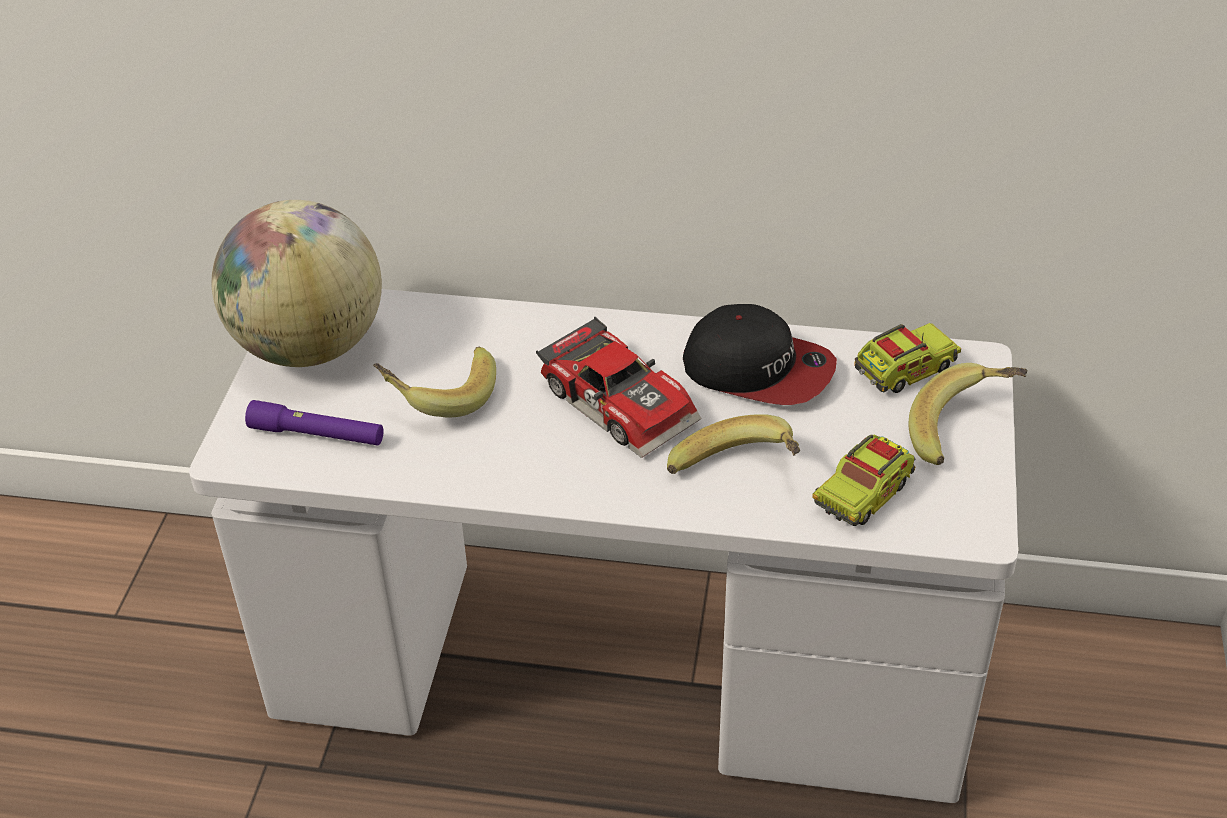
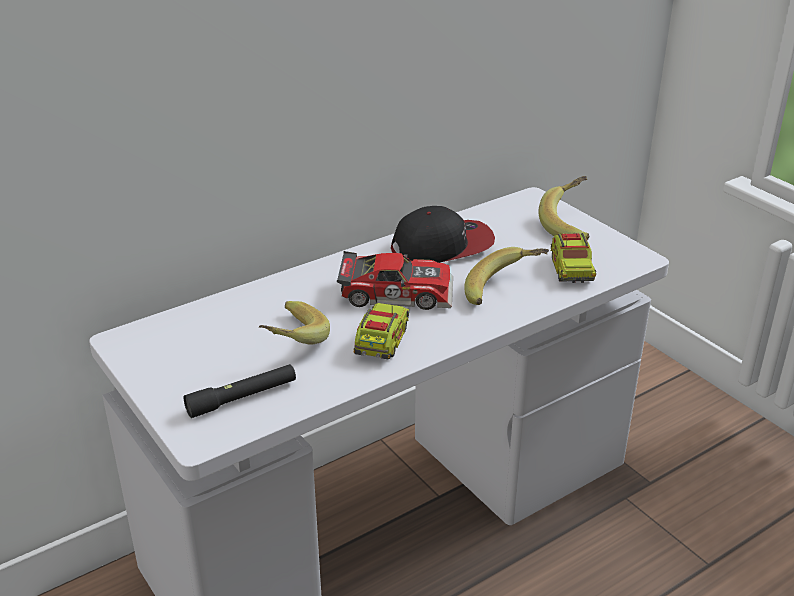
camera: 45 degrees left, 10 degrees down
globe [212,200,382,367] -> none
purple flashlight [245,400,384,446] -> black flashlight [184,364,296,418]
toy truck [854,323,961,393] -> toy truck moved to [353,303,409,359]

